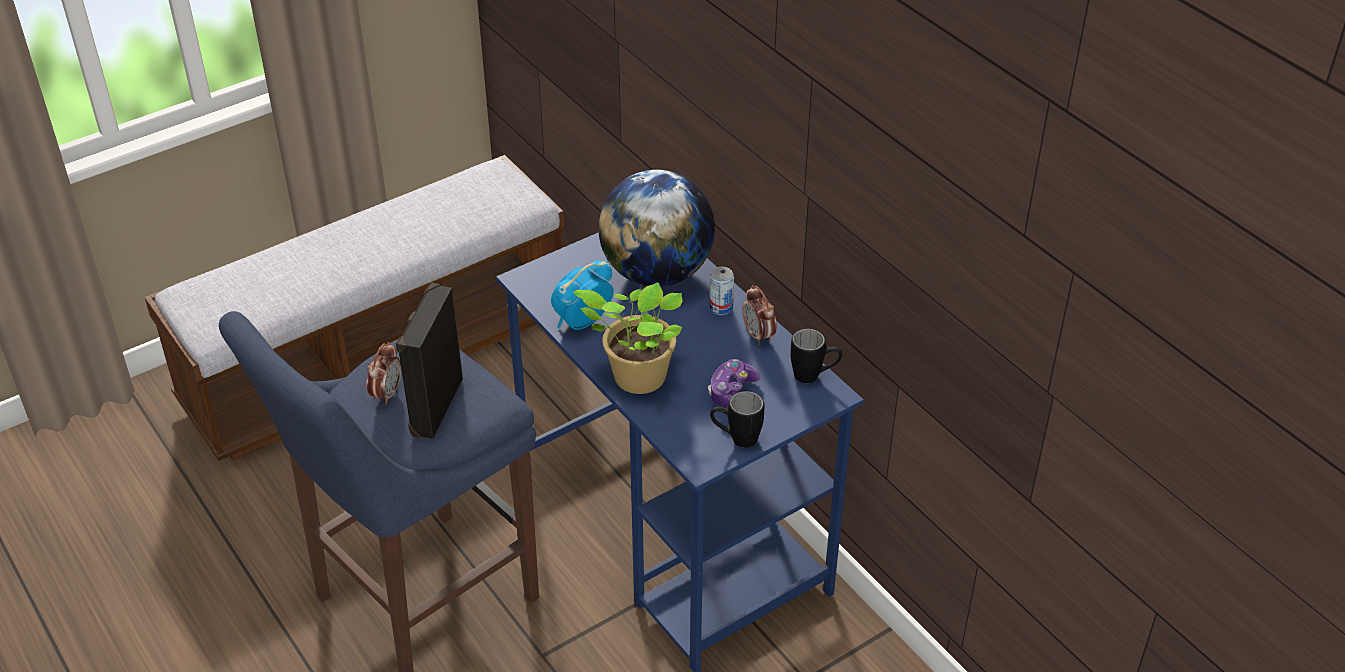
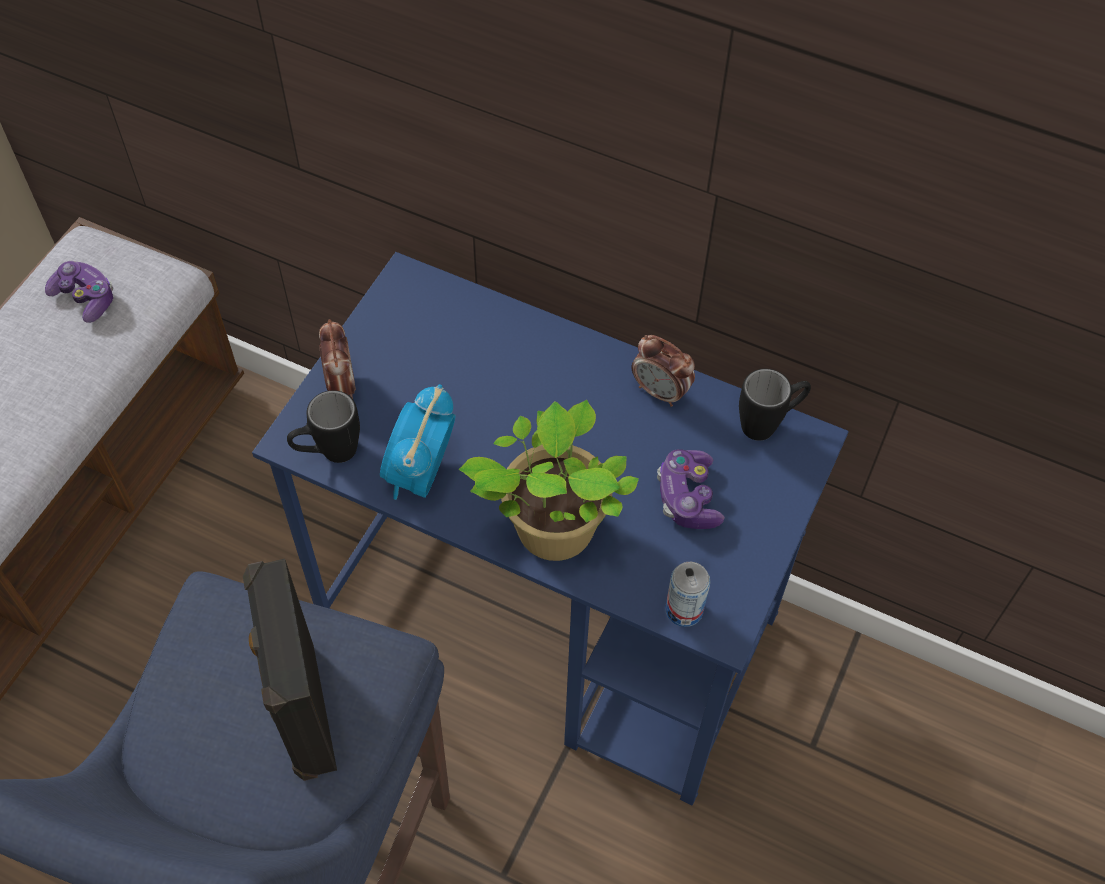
camera: 30 degrees left, 15 degrees up
alarm clock [367,342,401,405] -> alarm clock moved to [319,319,356,399]
globe [598,170,715,287] -> none
can [709,267,734,315] -> can moved to [665,562,710,627]
black mug [710,391,765,448] -> black mug moved to [287,390,360,463]
none -> game controller [45,261,113,323]

